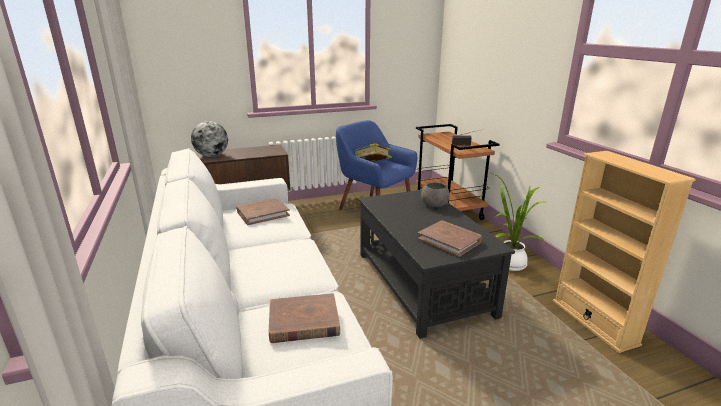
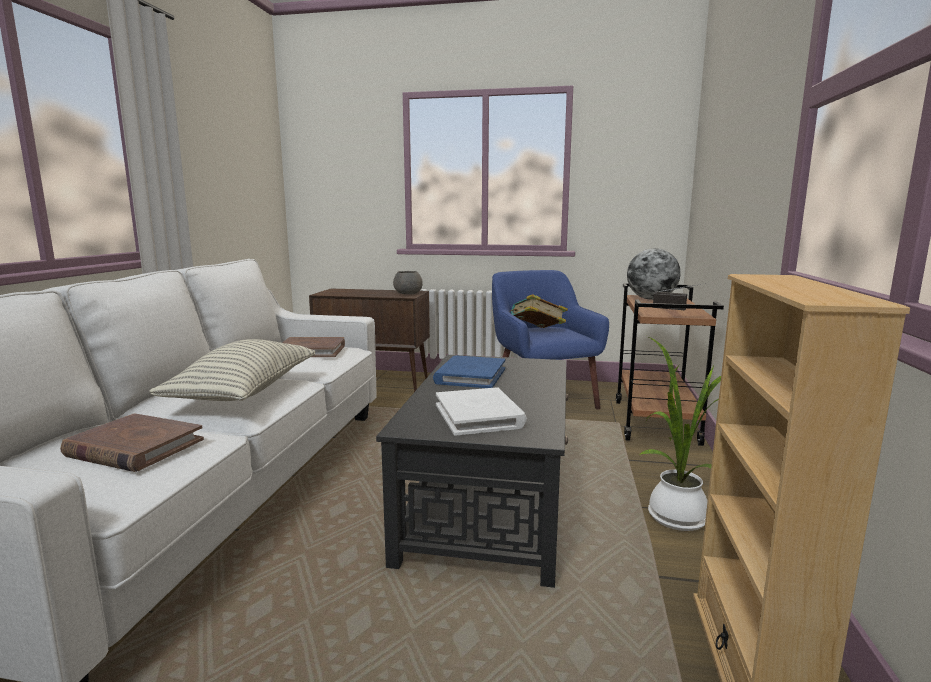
camera: 30 degrees right, 10 degrees down
globe [191,121,228,157] -> globe moved to [627,248,681,300]
brown book [418,220,482,257] -> white book [436,387,527,436]
grey bowl [421,182,450,207] -> grey bowl moved to [393,271,423,294]
none -> pillow [149,339,315,401]
none -> blue book [433,356,505,388]

